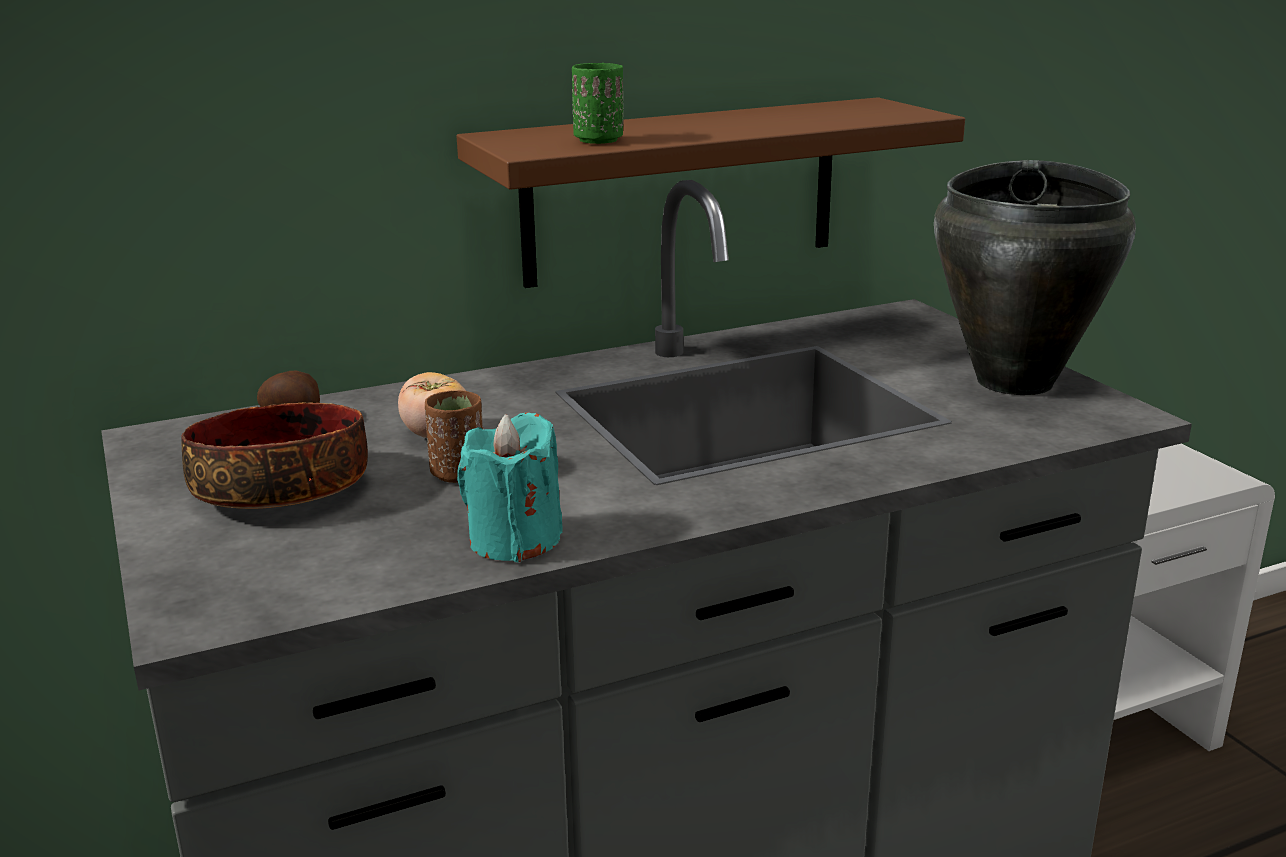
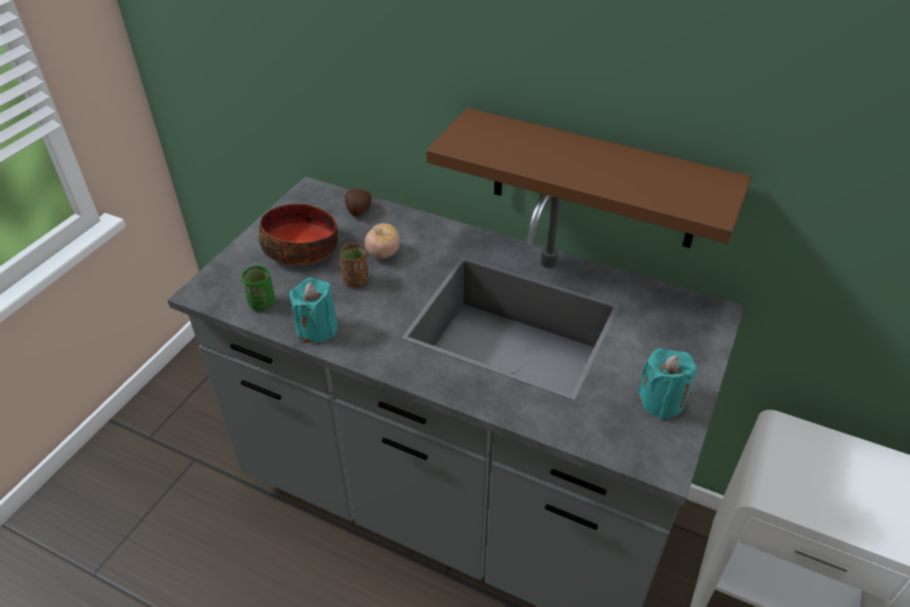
camera: 50 degrees right, 20 degrees up
green cup [572,63,623,144] -> green cup moved to [241,265,275,310]
black cooking pot [934,160,1136,395] -> turquoise candle [637,348,697,419]

